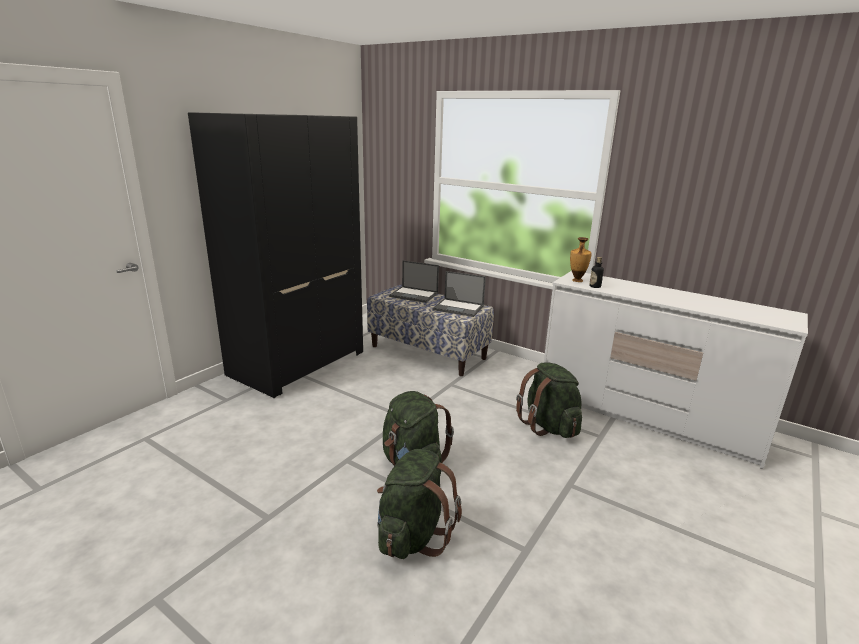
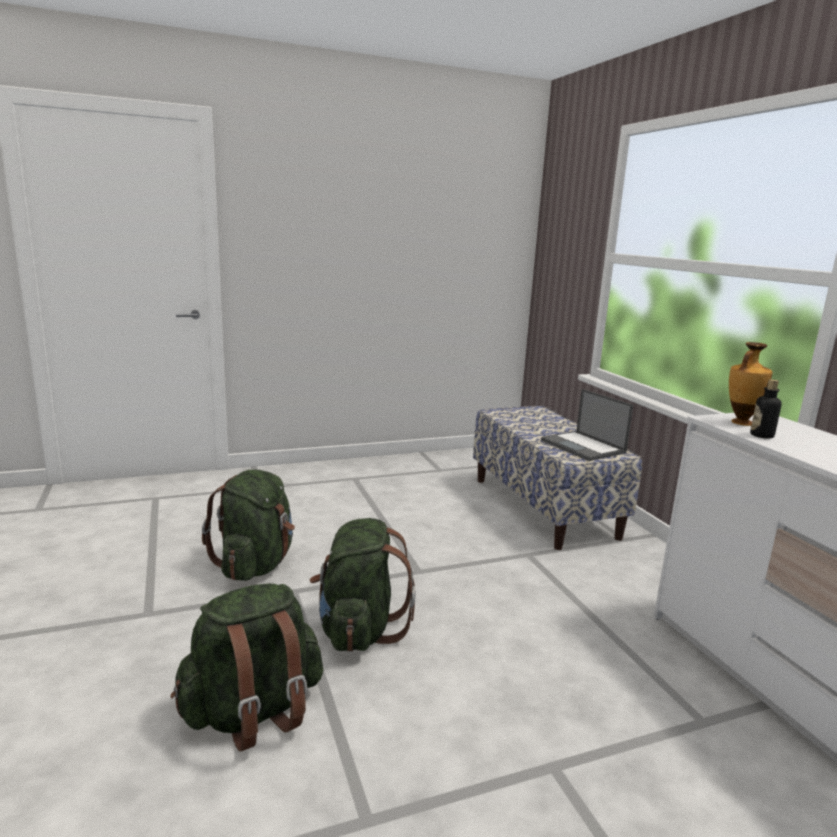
camera: 35 degrees right, 5 degrees down
black wardrobe [188,112,363,398] -> none
laptop [389,261,439,303] -> none
green backpack [516,362,582,438] -> green backpack moved to [202,470,295,581]

